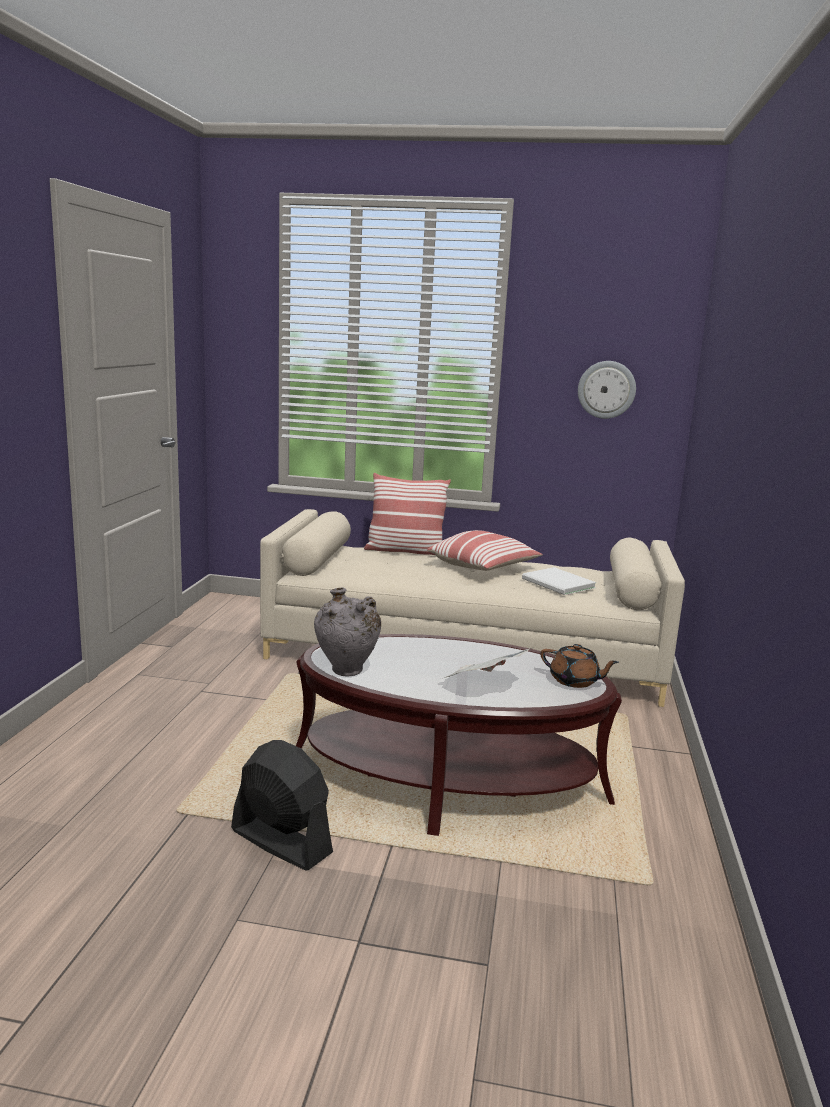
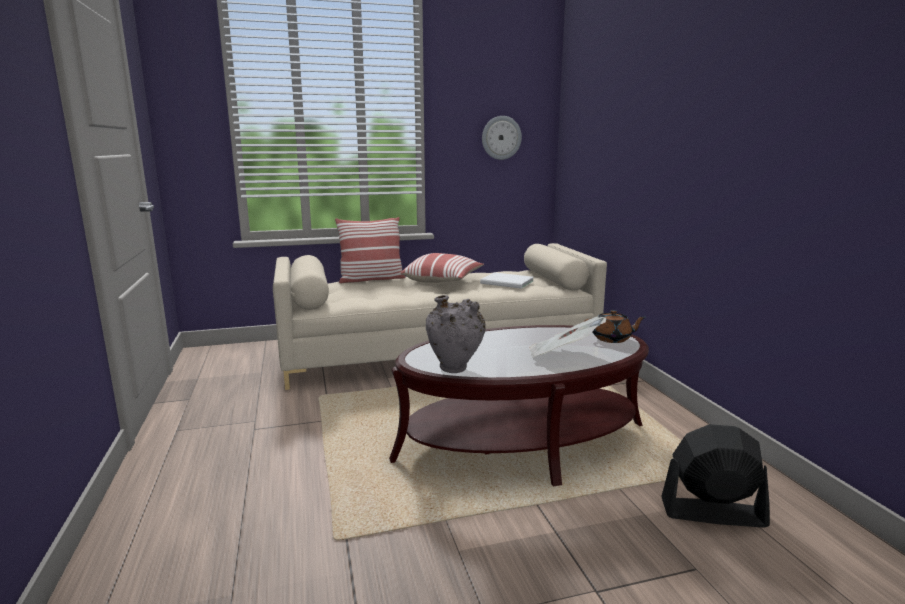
camera: 25 degrees left, 0 degrees up
black fan [231,740,333,871] -> black fan moved to [661,424,770,528]

